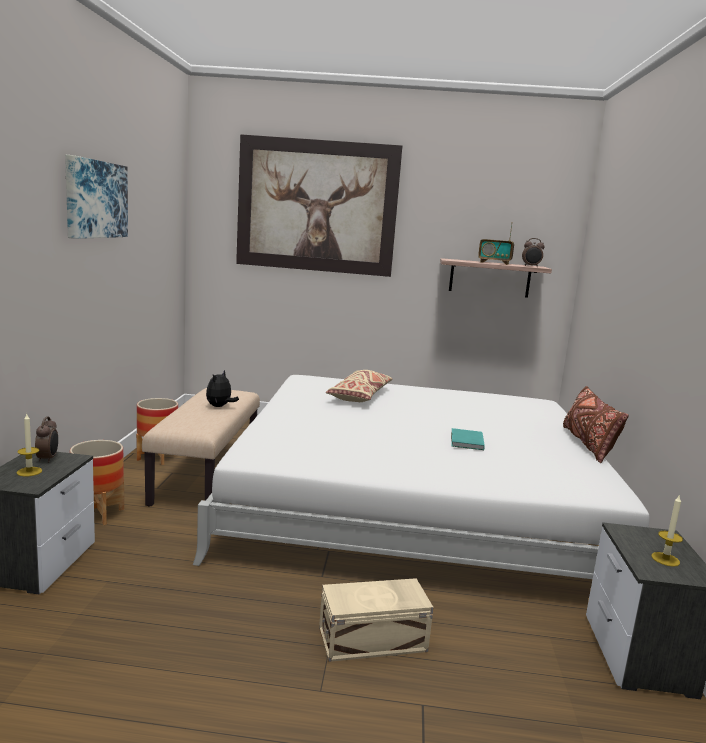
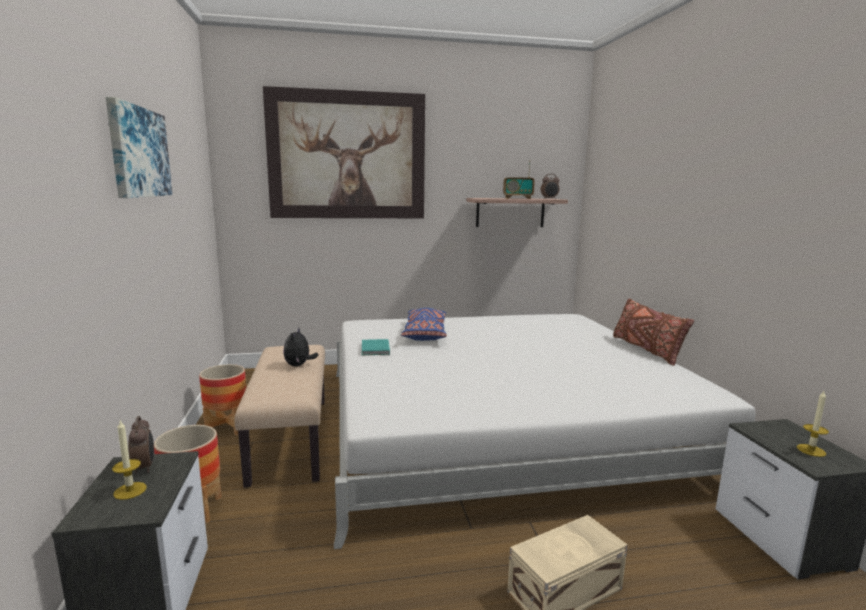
camera: 15 degrees left, 0 degrees up
beige pillow [326,370,392,402] -> blue pillow [401,308,447,341]
turquoise book [451,428,485,450] -> turquoise book moved to [362,339,390,355]

